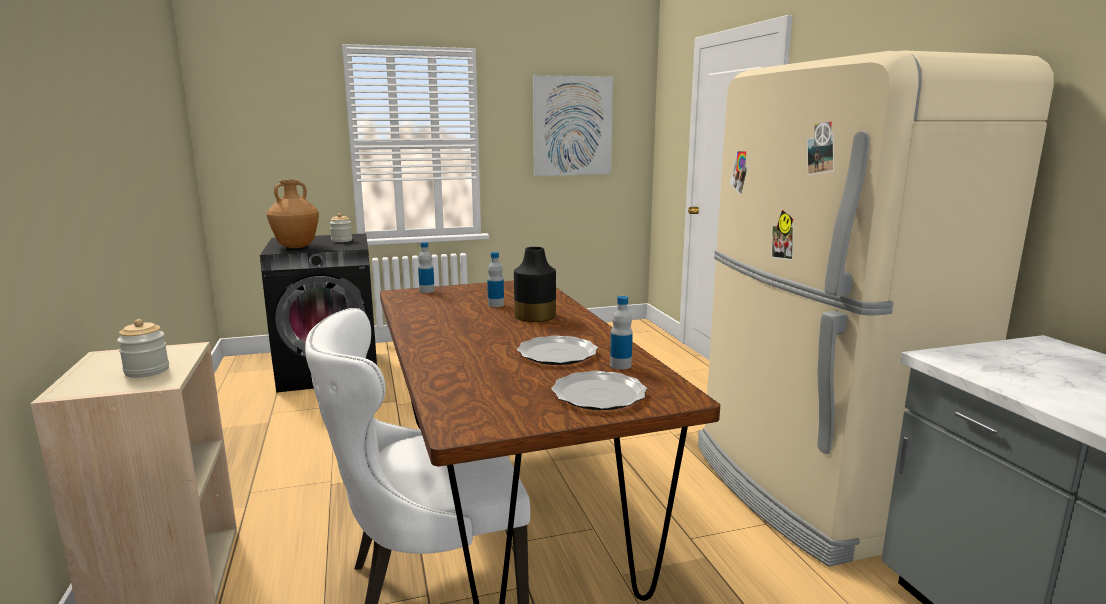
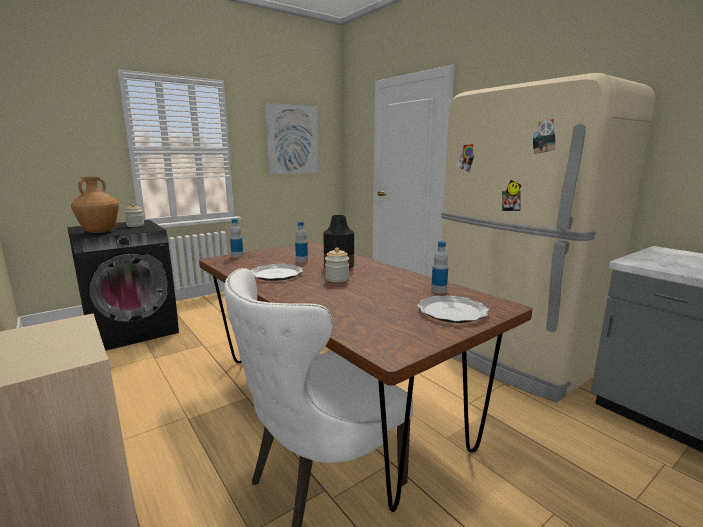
camera: 20 degrees left, 0 degrees up
jar [117,319,169,378] -> jar moved to [325,248,349,282]
plate [517,335,598,365] -> plate moved to [250,264,303,281]

